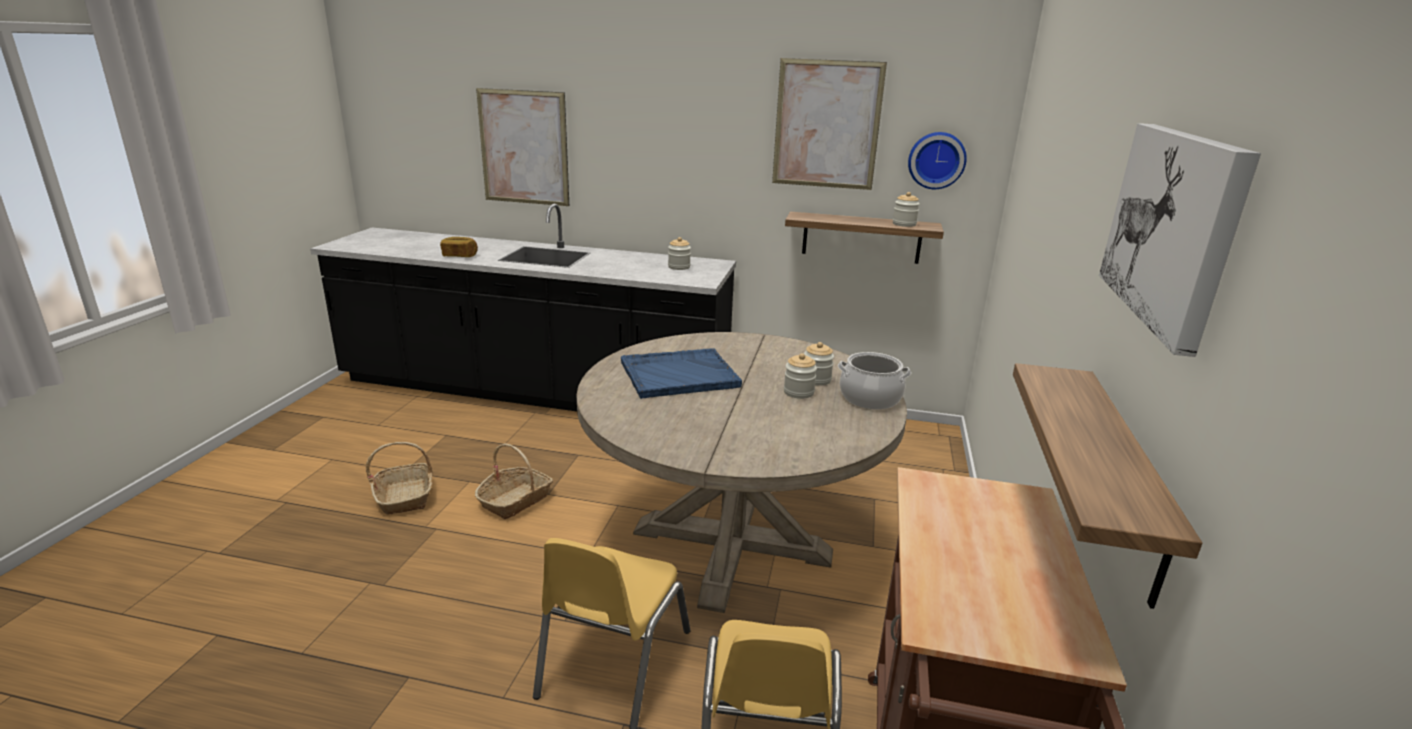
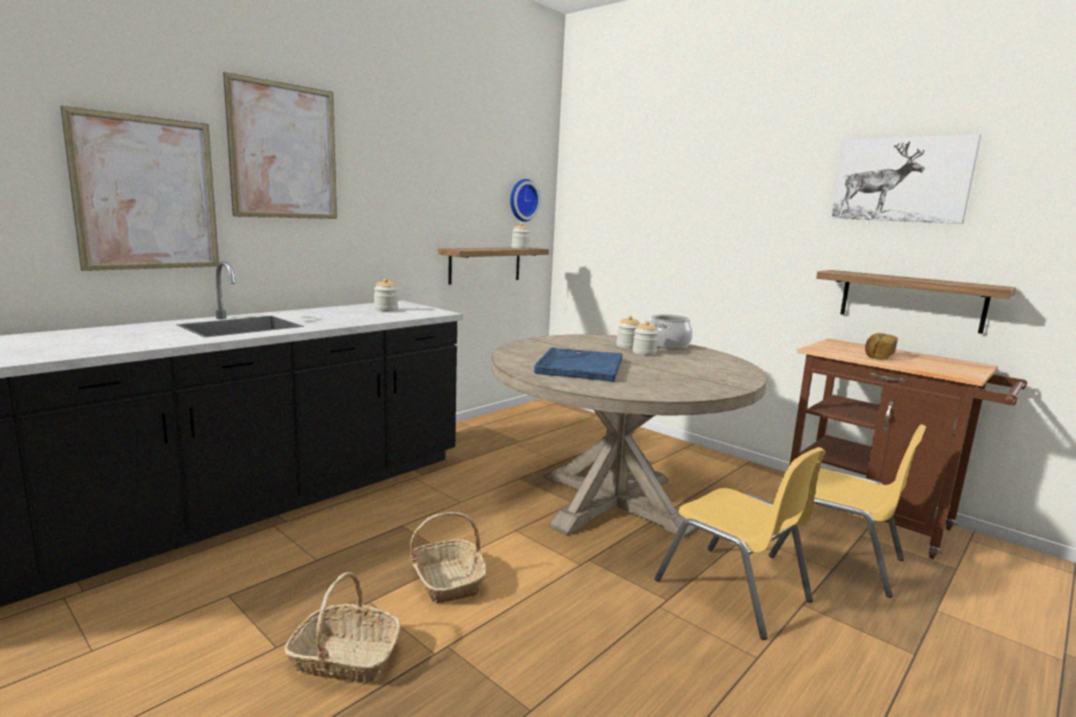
camera: 60 degrees left, 10 degrees down
bread [440,237,478,257] -> bread moved to [865,333,898,359]
picture [772,58,887,190] -> picture moved to [223,72,337,219]

